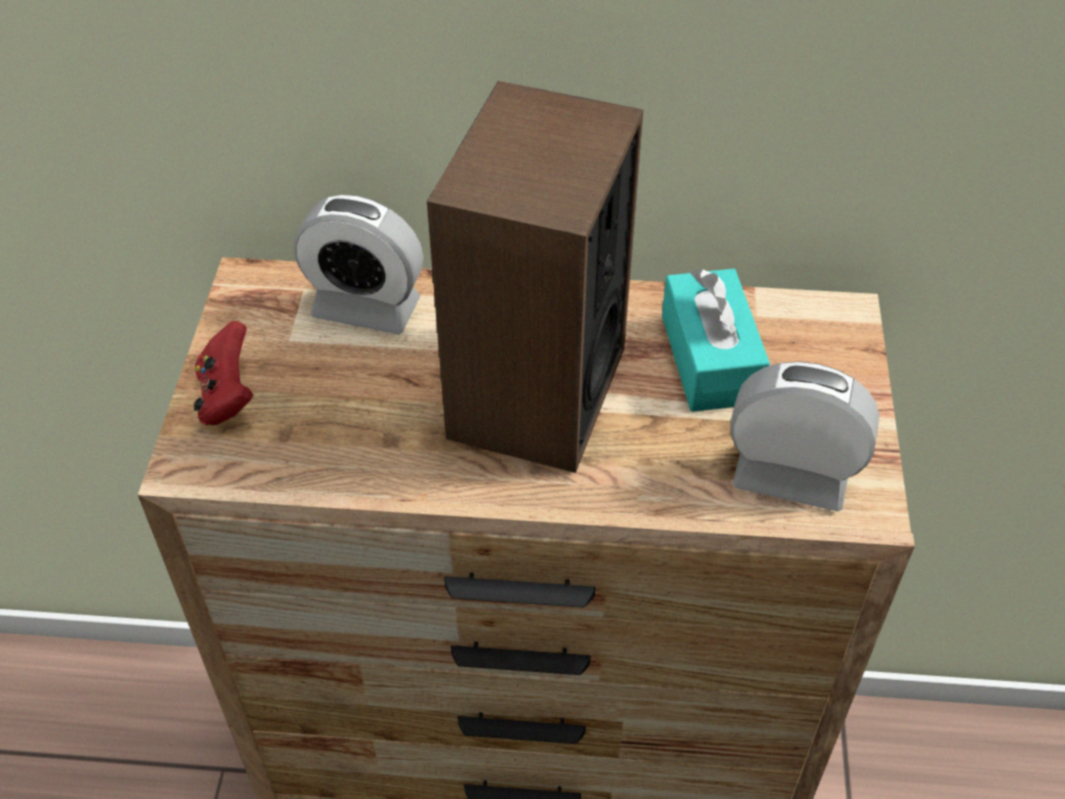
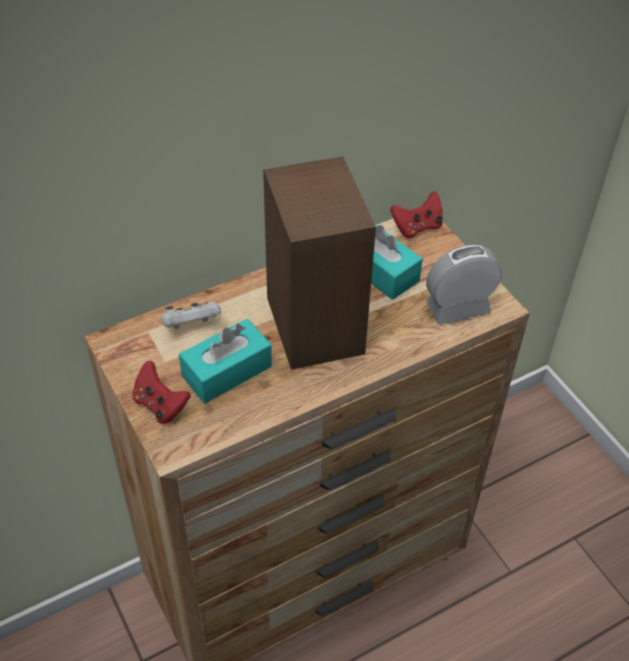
camera: 35 degrees left, 0 degrees up
alarm clock [294,195,424,335] -> white game controller [161,302,221,329]
none -> turquoise tissue box [179,319,272,403]
none -> red game controller [390,191,443,239]

